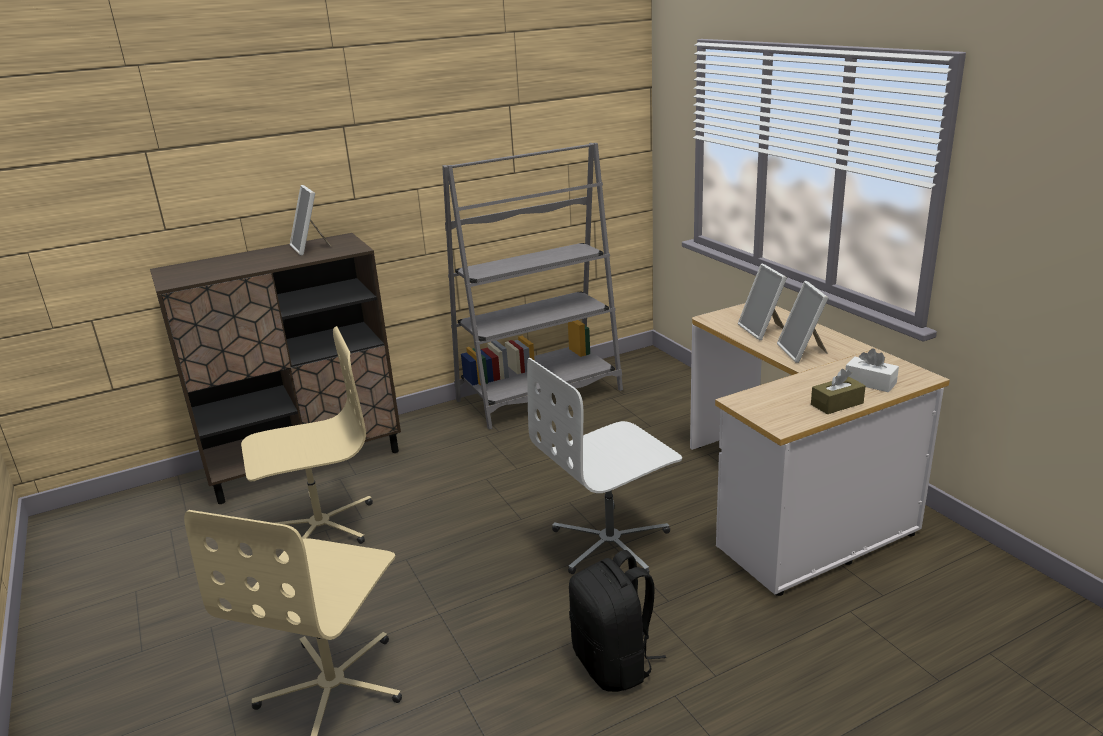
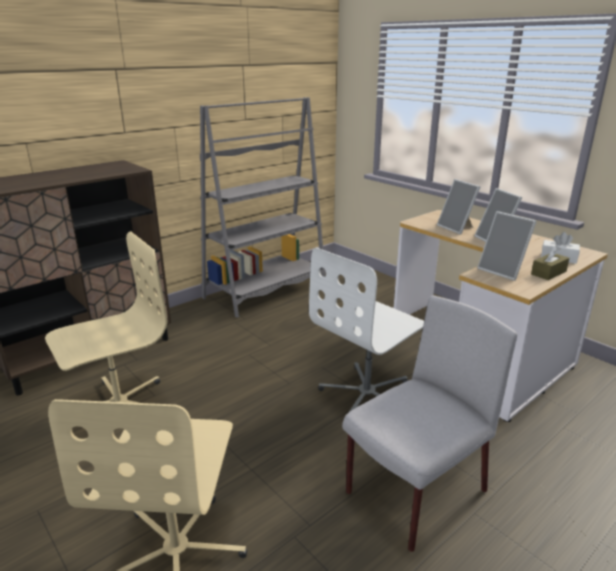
camera: 15 degrees left, 0 degrees up
picture frame [290,185,331,255] -> picture frame moved to [477,211,537,281]
black backpack [569,550,666,692] -> grey chair [342,295,517,552]

